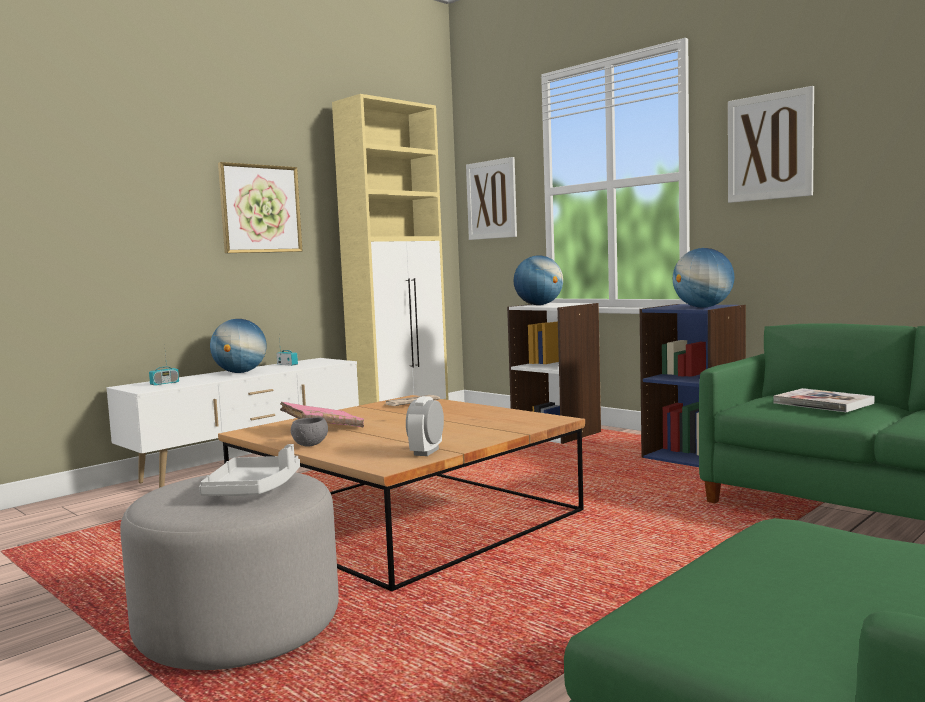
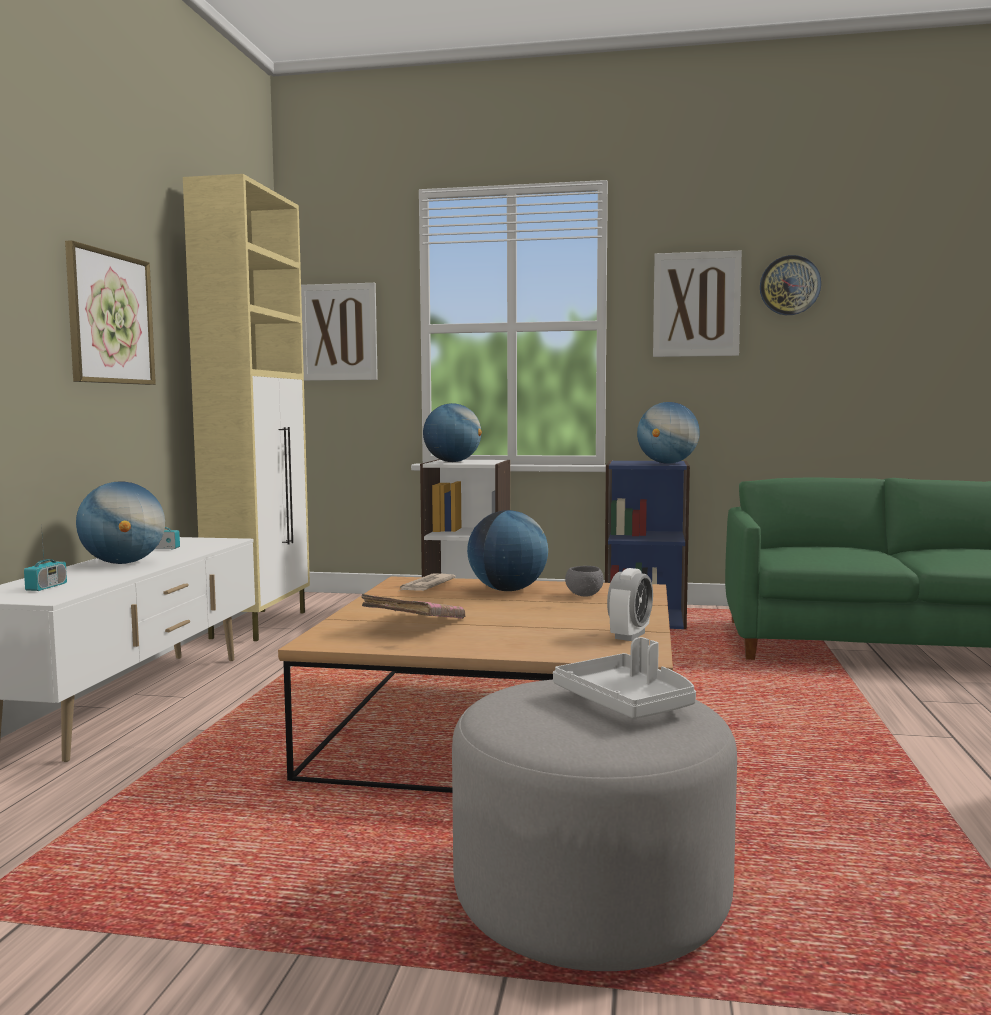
camera: 35 degrees left, 0 degrees up
grey bowl [291,417,328,447] -> grey bowl moved to [565,566,604,596]
alarm clock [406,396,444,456] -> alarm clock turned 135 degrees counterclockwise [607,568,653,641]
book [773,388,874,412] -> none
none -> globe [467,510,548,591]
none -> wall clock [760,255,821,315]

